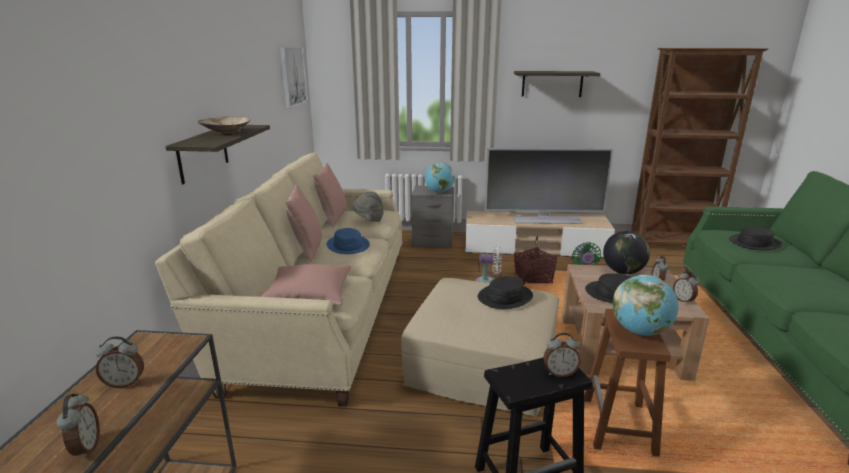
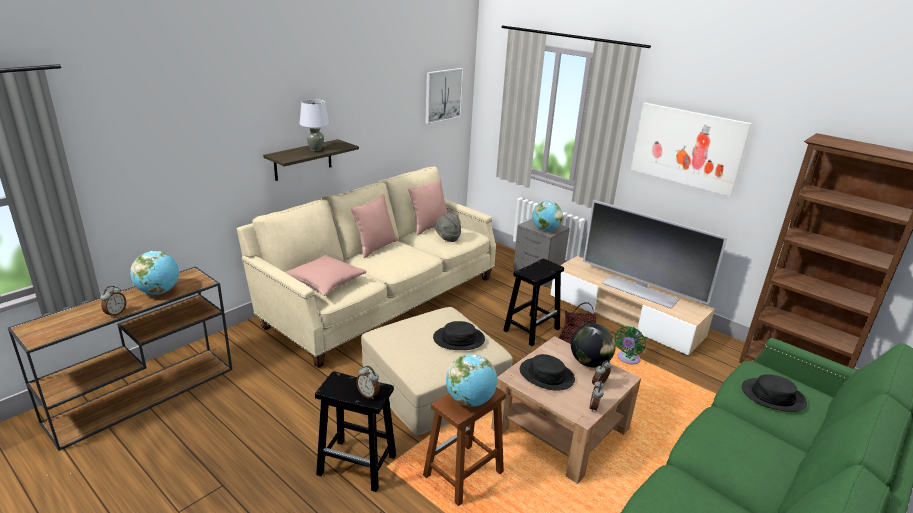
camera: 35 degrees right, 5 degrees up
alarm clock [96,336,144,388] -> globe [130,251,179,295]
beige bowl [198,116,251,136] -> grey table lamp [300,99,329,151]
blue hat [327,228,370,254] -> none
white fan [476,245,502,283] -> black stool [503,258,564,346]
shelf [514,71,600,97] -> picture [631,103,752,197]

